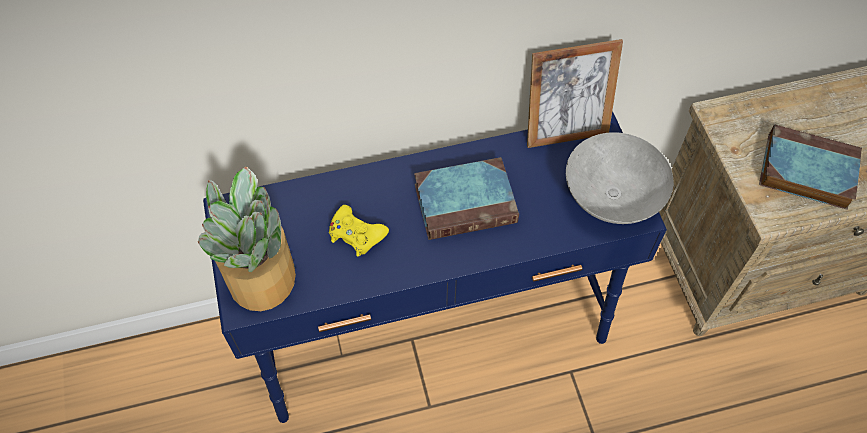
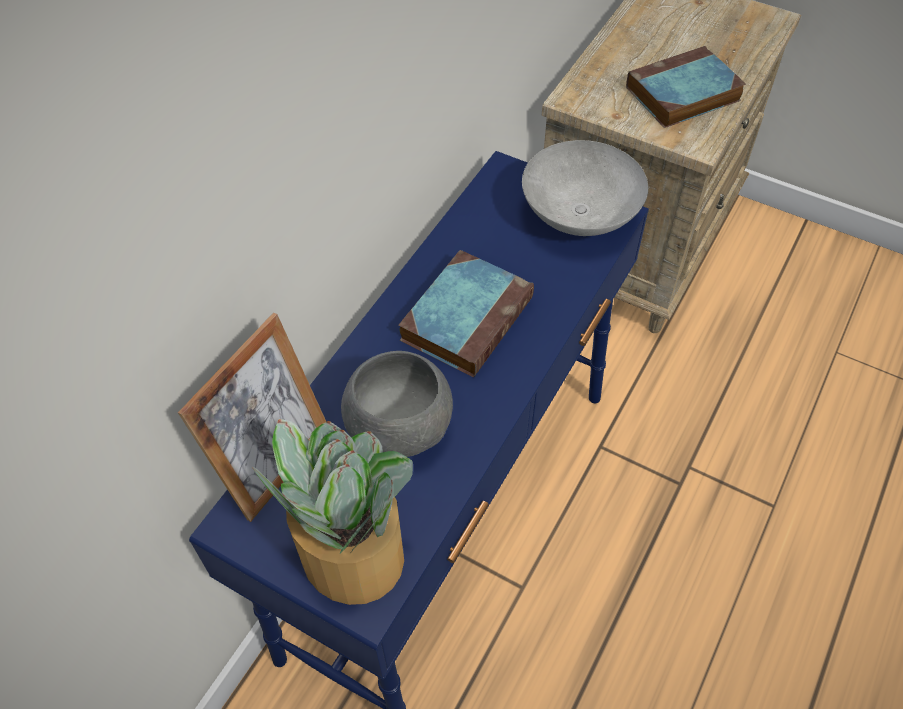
camera: 45 degrees left, 5 degrees down
yellow game controller [329,205,389,257] -> grey bowl [341,351,453,457]
picture frame [527,39,623,148] -> picture frame moved to [178,313,326,522]

